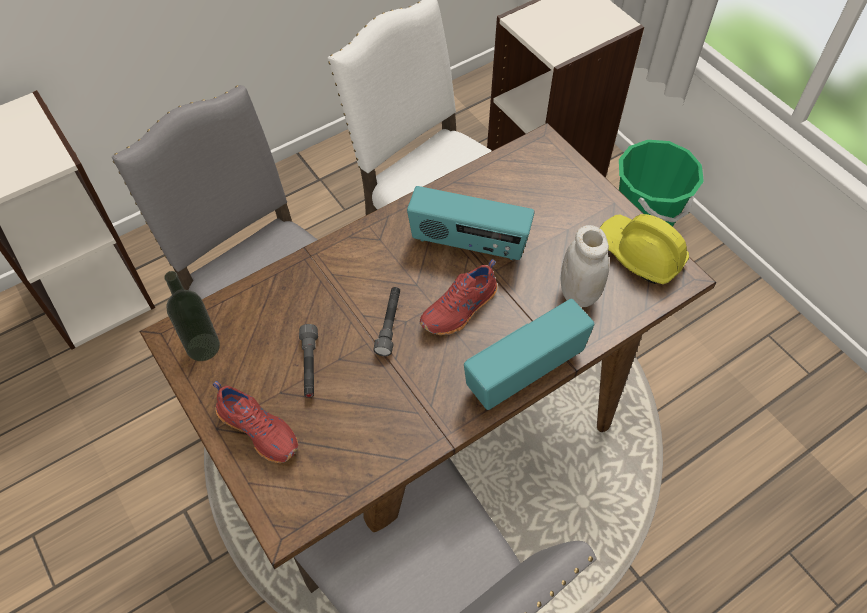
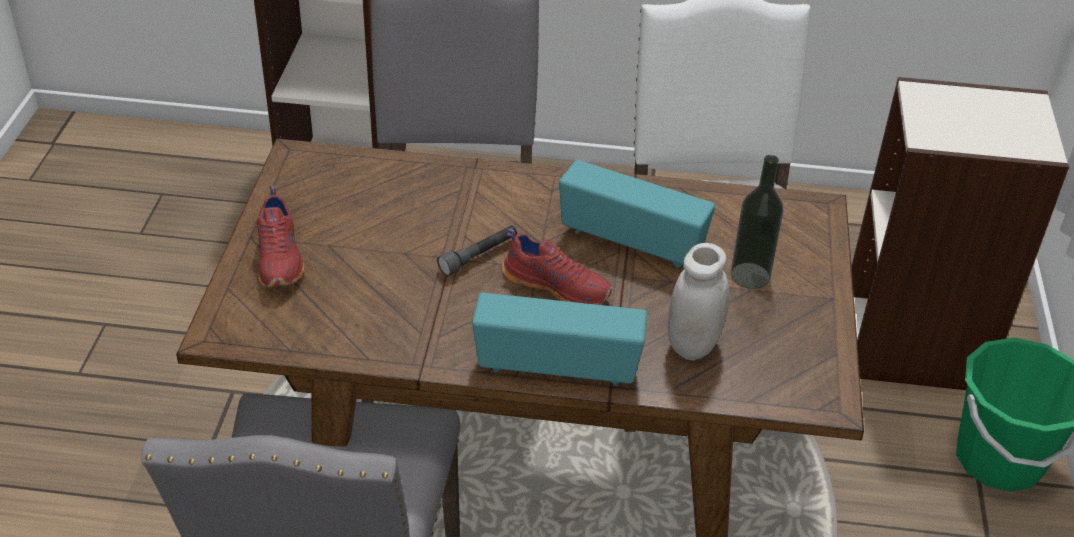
camera: 40 degrees right, 15 degrees down
bottle [164,271,220,361] -> bottle moved to [730,155,784,289]
grey flashlight [299,324,318,398] -> none
radio [407,186,535,260] -> radio turned 150 degrees clockwise [559,160,715,268]
red shoe [420,259,497,335] -> red shoe turned 150 degrees counterclockwise [502,228,612,305]
yellow hard hat [600,214,689,284] -> none

